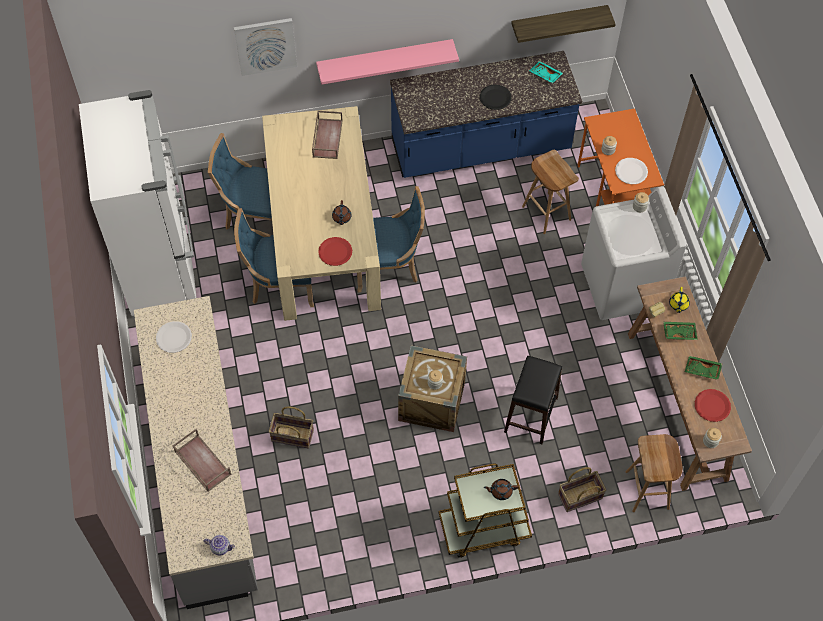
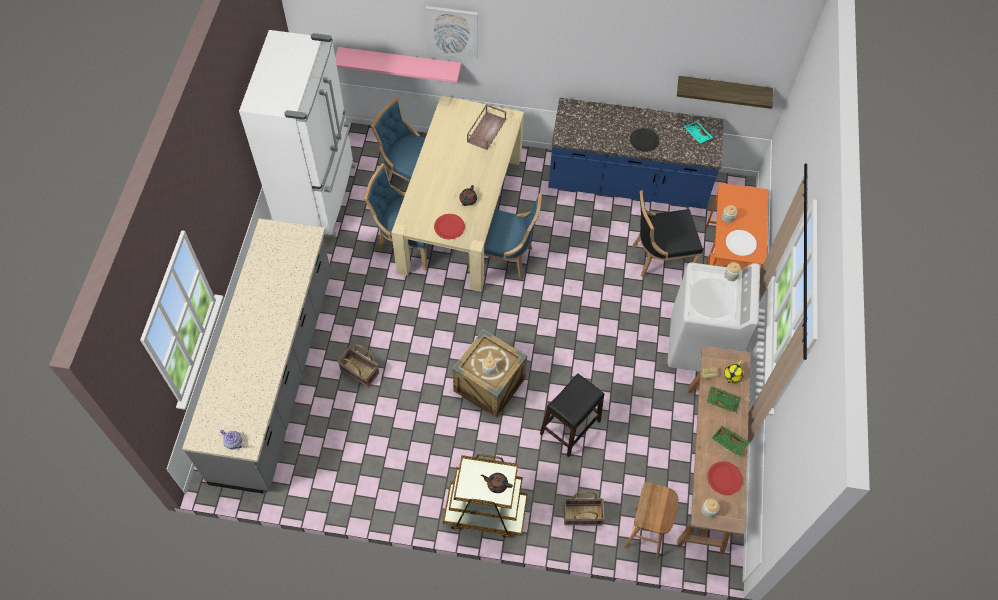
camera: 20 degrees right, 0 degrees up
white plate [156,321,192,353] -> none
brown tray [172,429,232,492] -> none
pink shelf [316,39,459,85] -> pink shelf moved to [335,47,461,83]
brown stool [522,150,579,234] -> black chair [632,190,703,277]

